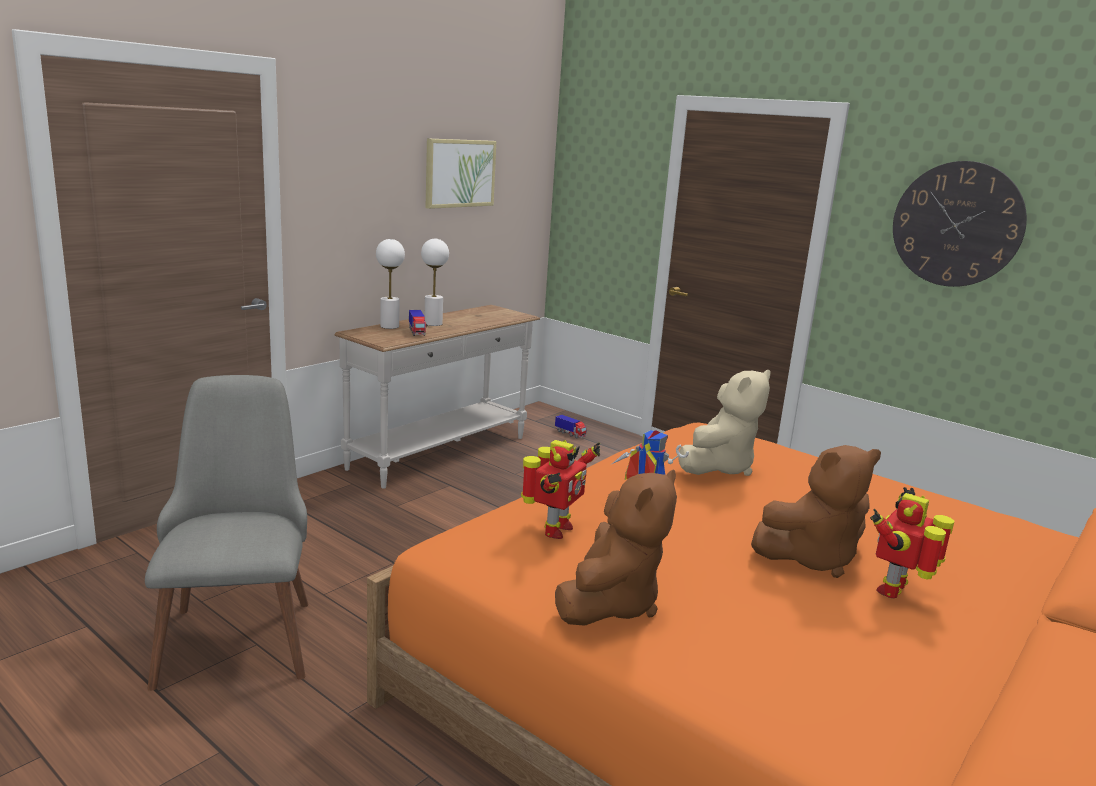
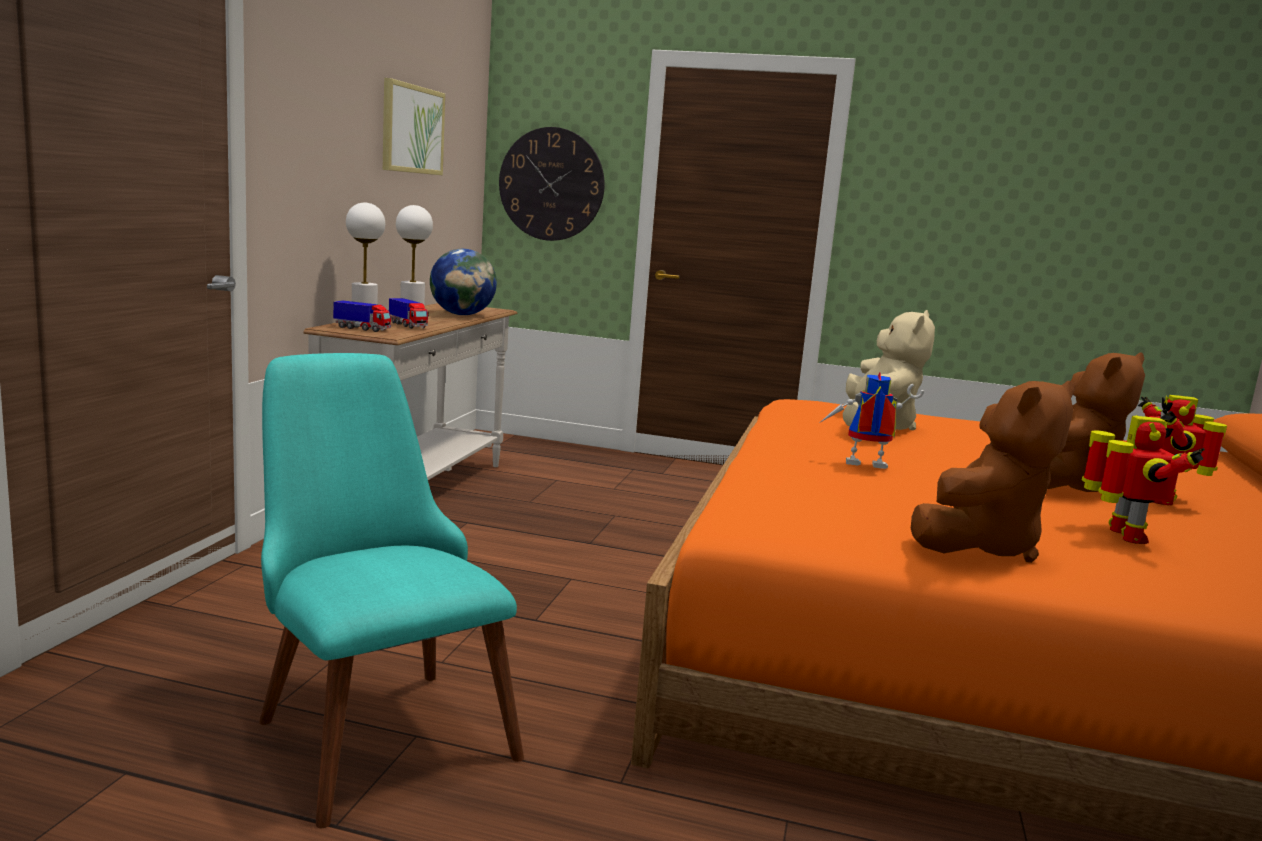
camera: 25 degrees left, 5 degrees down
grey chair [145,375,308,691] -> turquoise chair [259,353,524,828]
toy robot [521,440,600,539] -> toy robot moved to [1082,415,1205,544]
toy truck [555,415,587,438] -> toy truck moved to [333,300,391,332]
brown plush toy [555,469,677,626] -> brown plush toy turned 45 degrees clockwise [911,381,1074,563]
wall clock [893,161,1027,287] -> wall clock moved to [499,127,605,241]
none -> globe [430,249,497,315]

